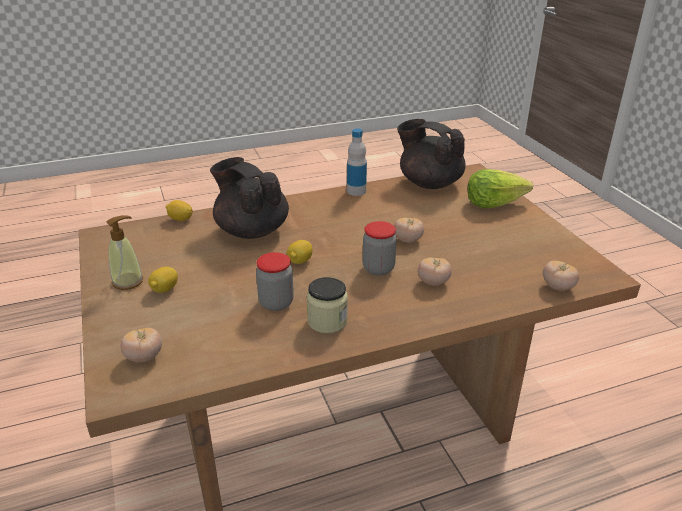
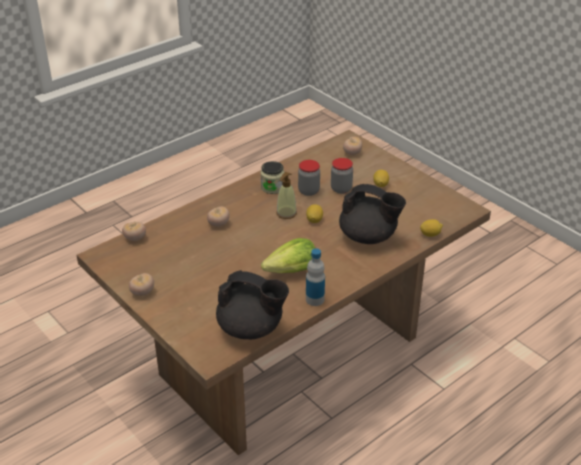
camera: 160 degrees right, 5 degrees up
soap dispenser [106,215,143,290] -> soap dispenser moved to [276,172,297,219]
jar [363,221,397,276] -> jar moved to [331,158,353,194]
tomato [394,217,424,243] -> tomato moved to [129,273,154,296]
lettuce [467,169,533,208] -> lettuce moved to [261,238,315,273]

